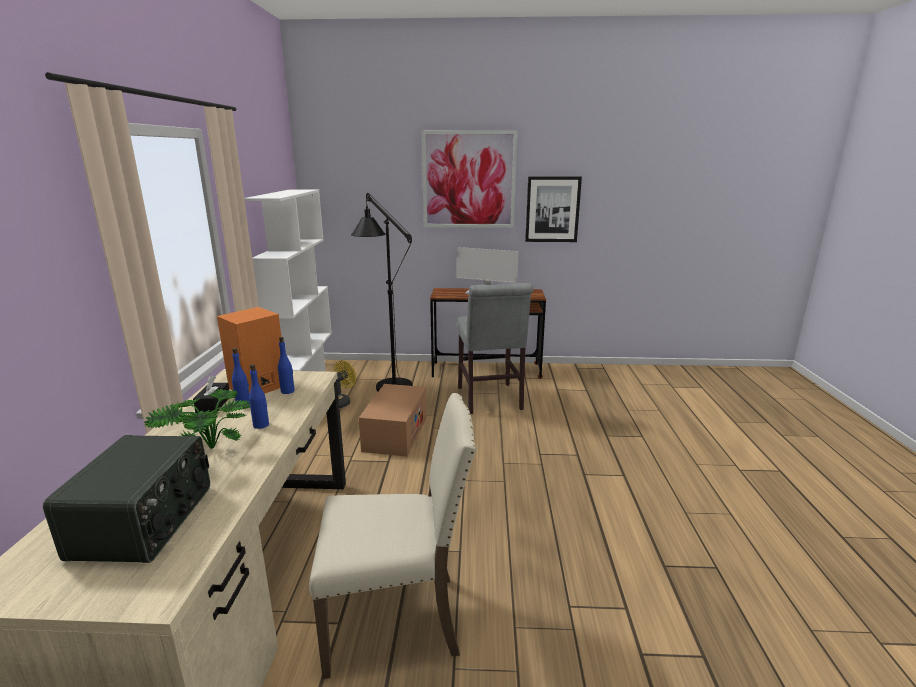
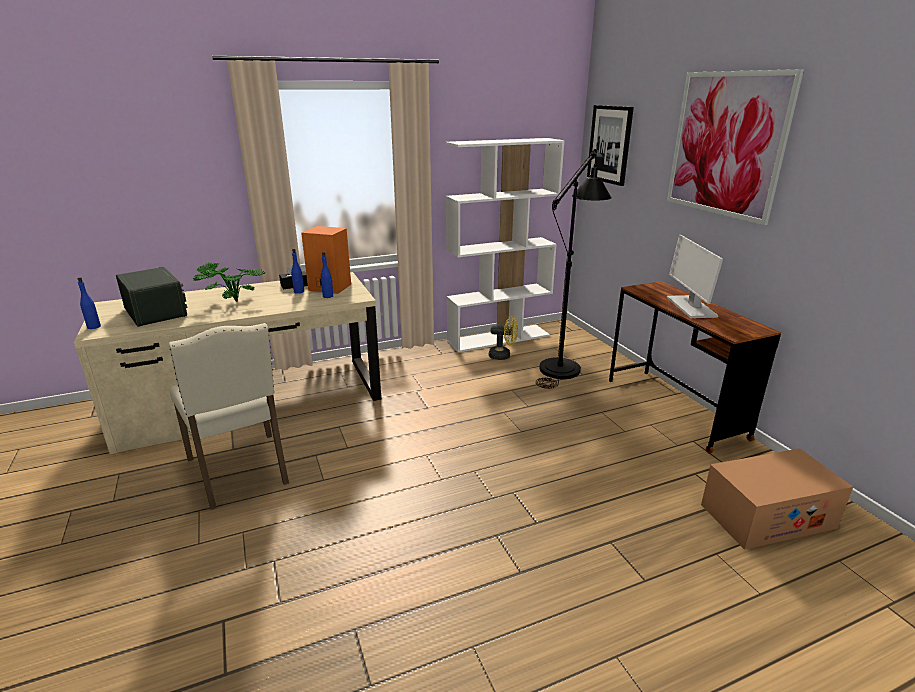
camera: 65 degrees right, 5 degrees up
radio [43,435,210,563] -> radio turned 105 degrees counterclockwise [116,267,188,327]
blue bottle [249,364,269,429] -> blue bottle moved to [77,277,101,329]
cardboard box [359,384,427,457] -> cardboard box moved to [701,448,853,550]
grey chair [457,283,533,414] -> none
picture [525,176,582,242] -> picture moved to [587,105,634,186]

